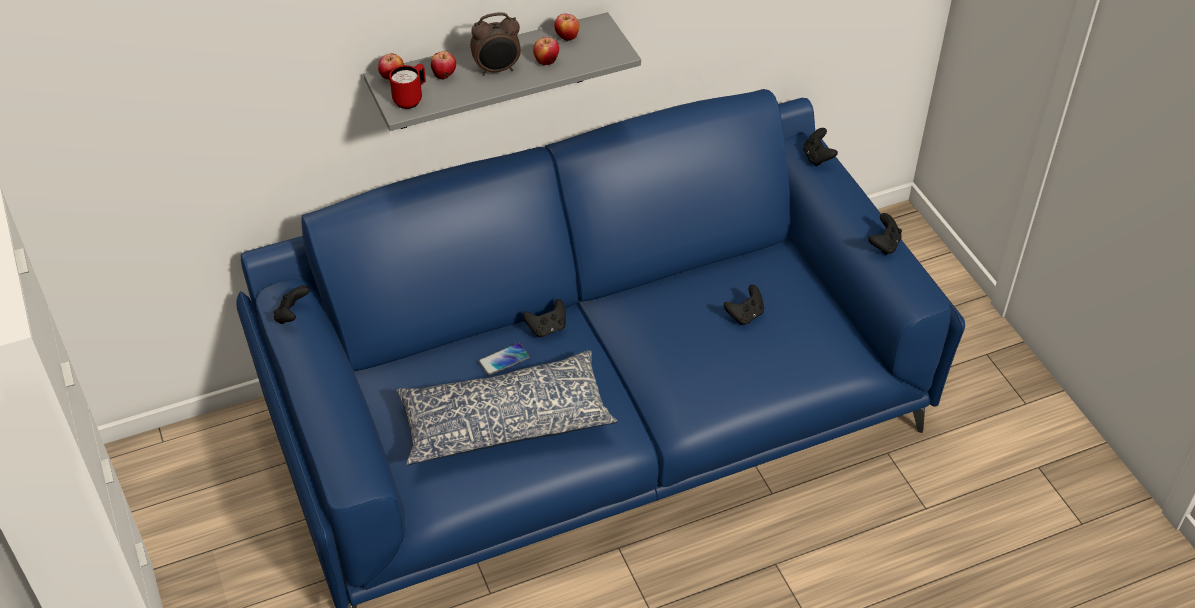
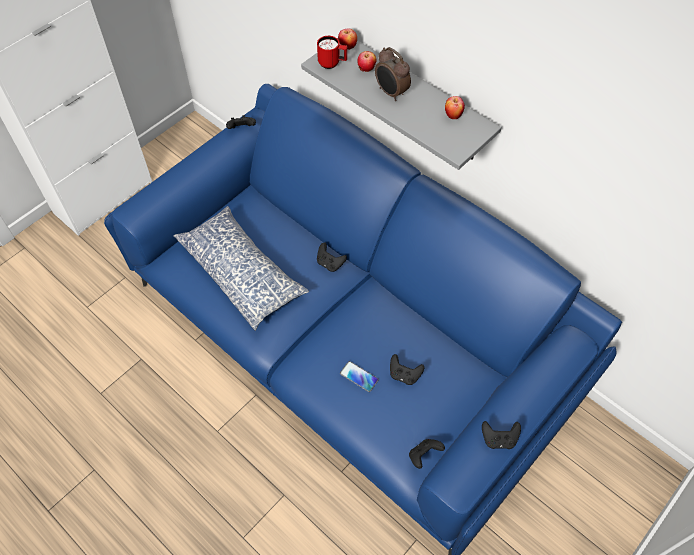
camera: 65 degrees right, 10 degrees up
phone [478,343,530,376] -> phone moved to [340,361,379,392]
apple [533,37,559,66] -> none
black game controller [803,128,838,166] -> black game controller moved to [409,439,445,469]

